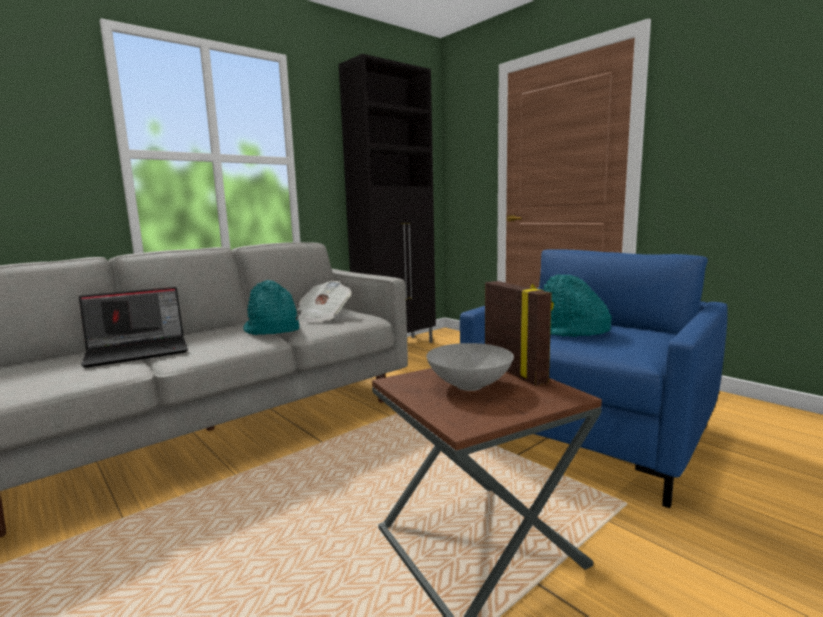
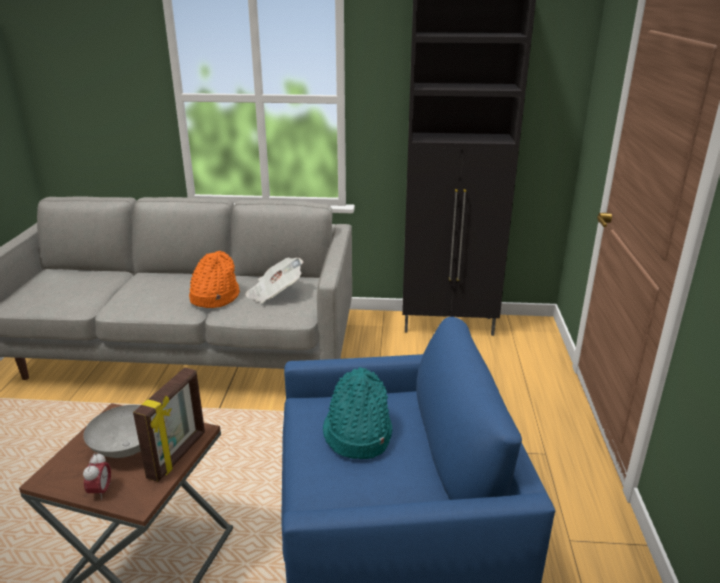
camera: 45 degrees right, 15 degrees up
laptop [79,287,188,368] -> none
turquoise hat [243,280,299,335] -> orange hat [189,251,240,308]
none -> alarm clock [83,452,111,500]

